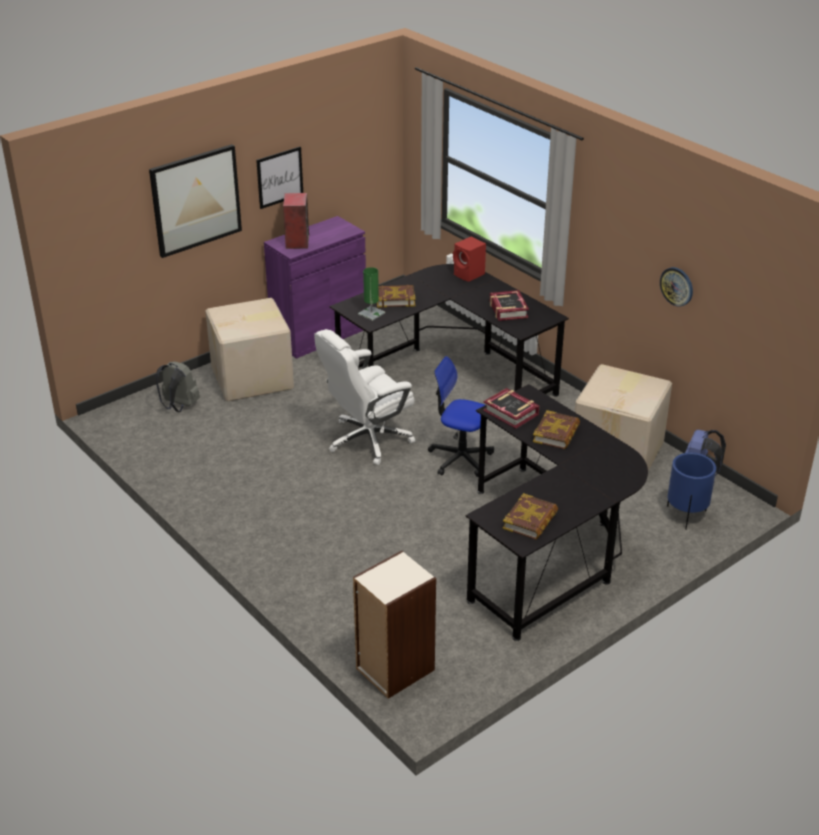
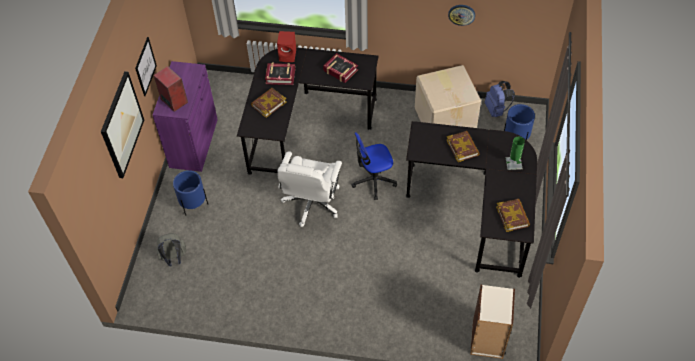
camera: 40 degrees left, 20 degrees up
cardboard box [205,298,294,401] -> blue planter [173,170,208,216]
green table lamp [358,267,385,321] -> green table lamp moved to [506,136,525,170]
book [483,388,539,429] -> book moved to [265,63,295,85]

